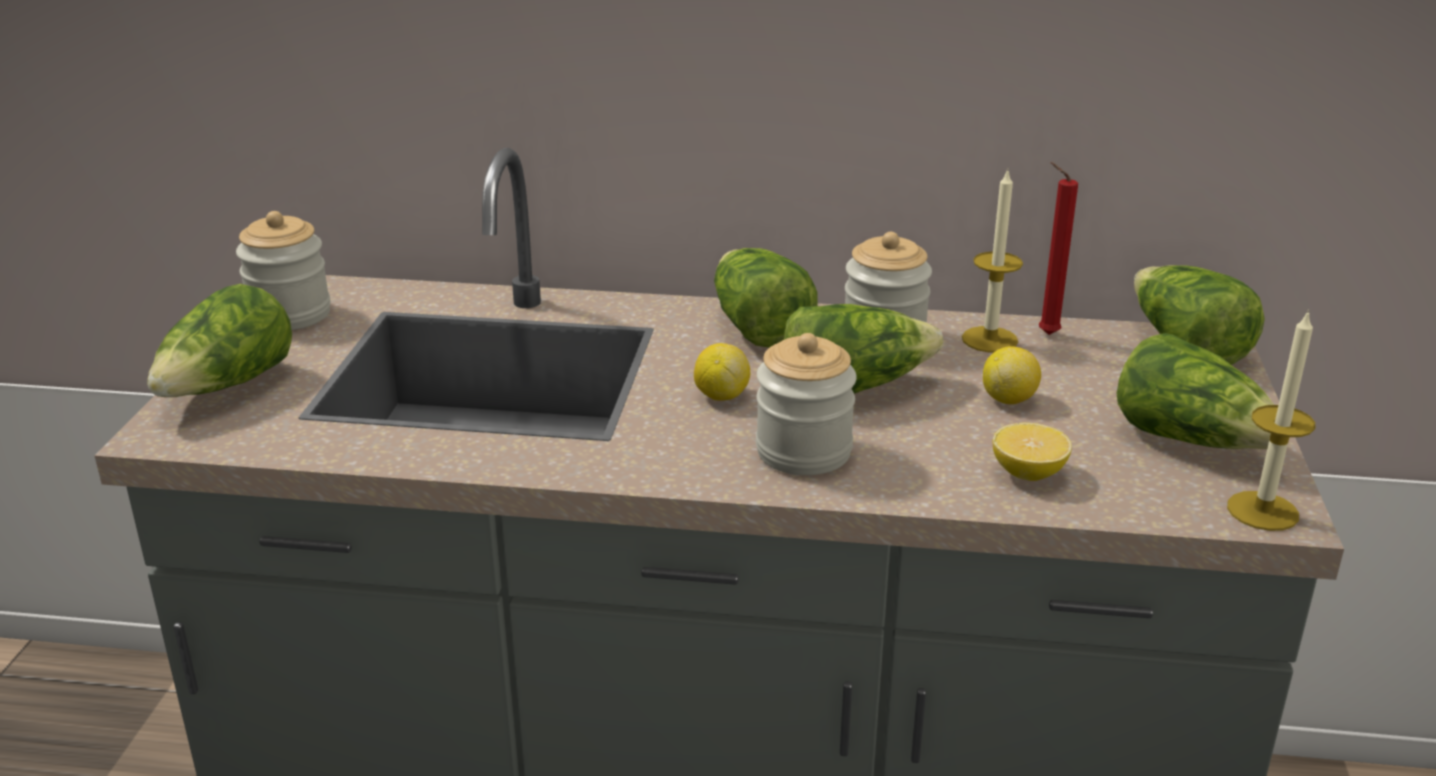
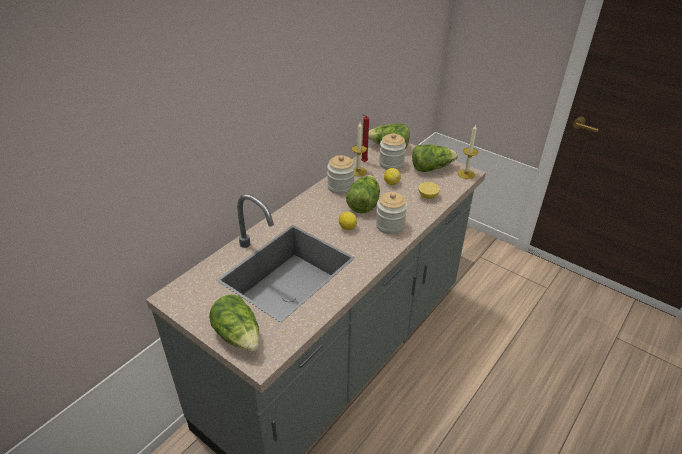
camera: 60 degrees left, 10 degrees up
jar [236,211,331,330] -> jar moved to [379,133,406,170]
lettuce [714,248,818,348] -> none

